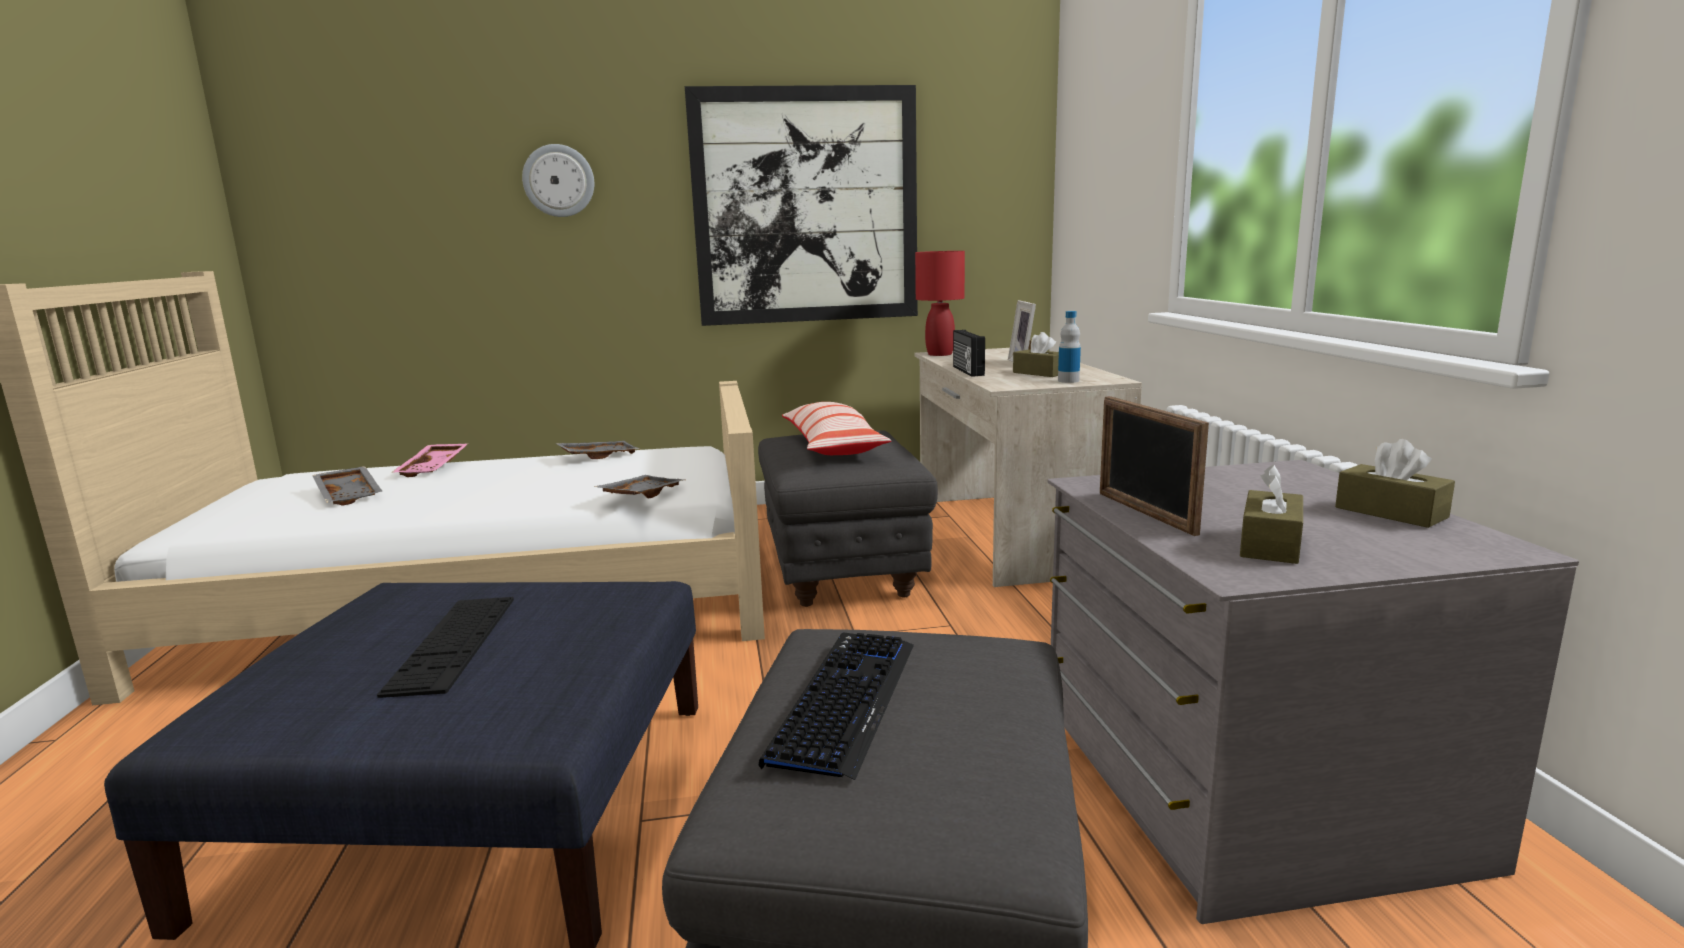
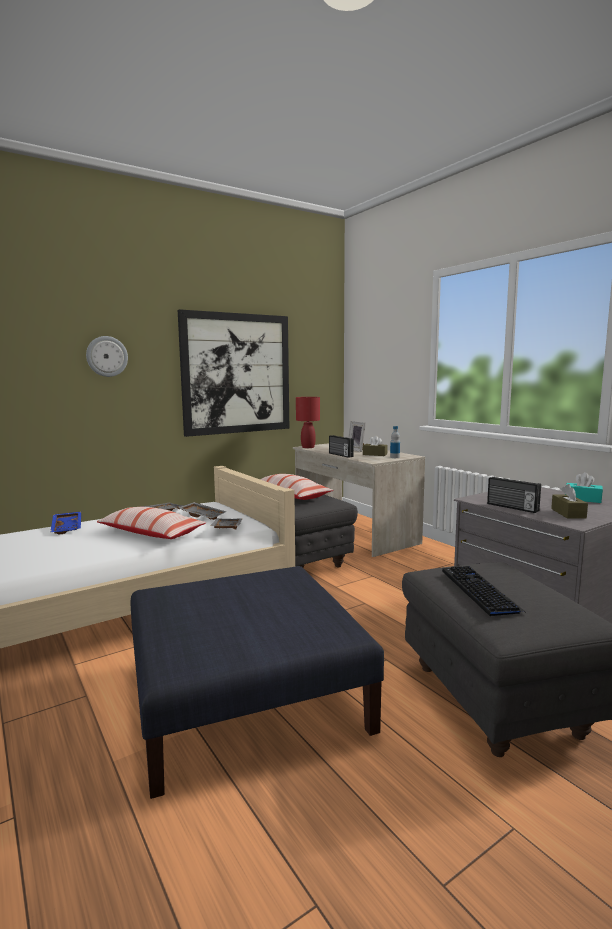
camera: 25 degrees left, 5 degrees down
grey tray [312,466,382,506] -> grey tray moved to [179,502,227,520]
keyboard [377,597,514,698] -> none
pink tray [391,444,468,477] -> blue tray [50,512,81,534]
picture frame [1100,396,1209,536] -> radio [487,477,541,513]
brown tissue box [1335,439,1455,528] -> turquoise tissue box [565,472,603,503]
none -> pillow [97,507,206,539]

